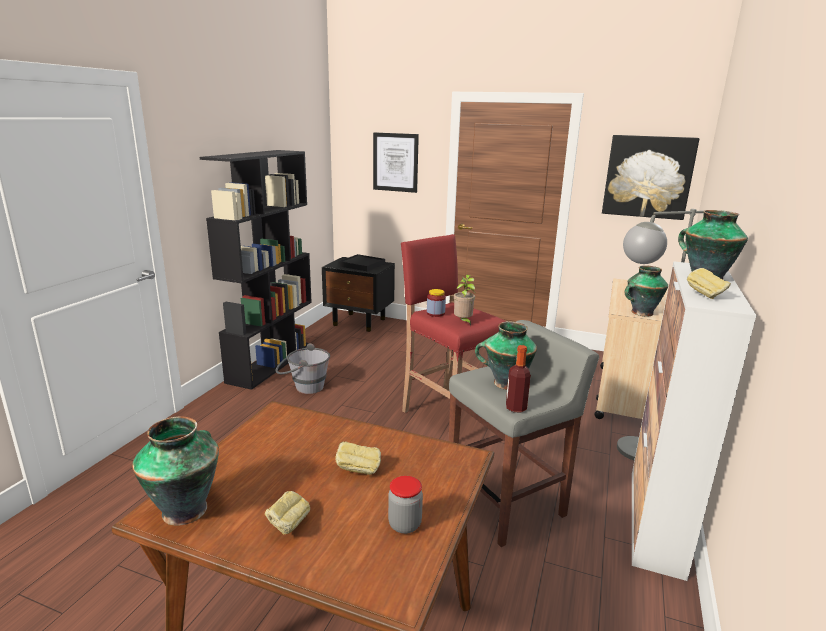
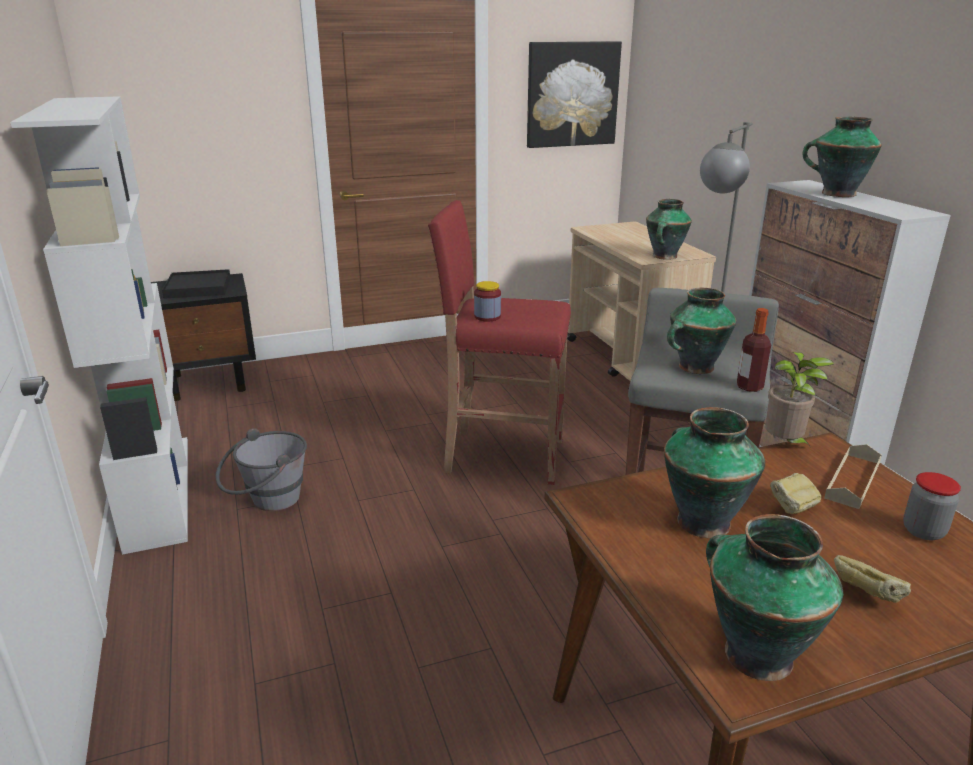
camera: 40 degrees left, 5 degrees up
black bookcase [200,150,312,390] -> white bookcase [10,96,188,555]
picture [373,132,419,193] -> none
potted plant [454,274,475,327] -> potted plant moved to [765,352,834,448]
bread [687,268,731,299] -> none
none -> vase [664,407,765,538]
none -> beige tray [824,444,882,509]

